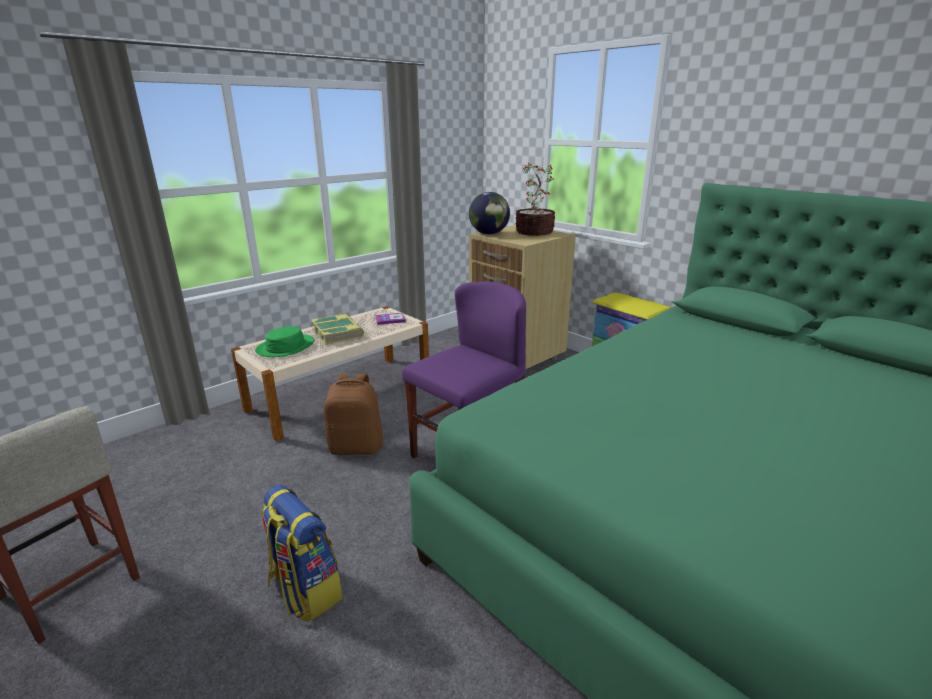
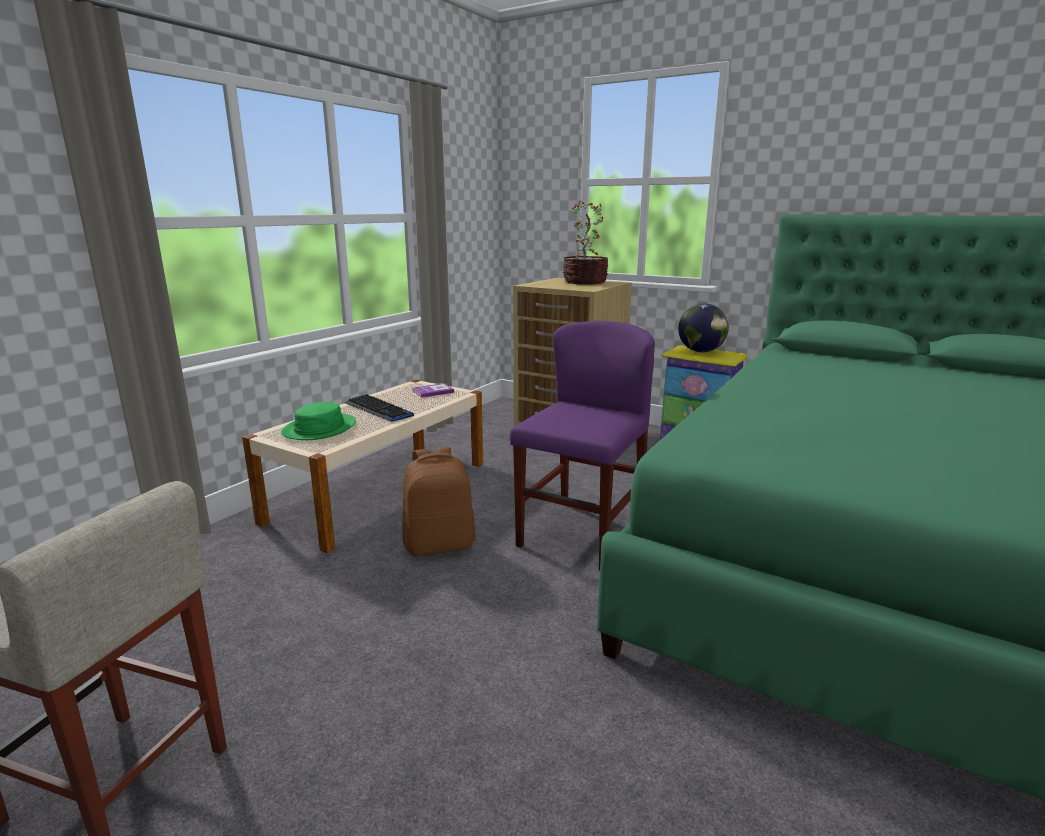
camera: 15 degrees left, 5 degrees down
backpack [261,485,343,622] -> none
book [312,313,364,345] -> keyboard [344,394,414,422]
globe [469,192,510,234] -> globe moved to [678,304,729,352]

